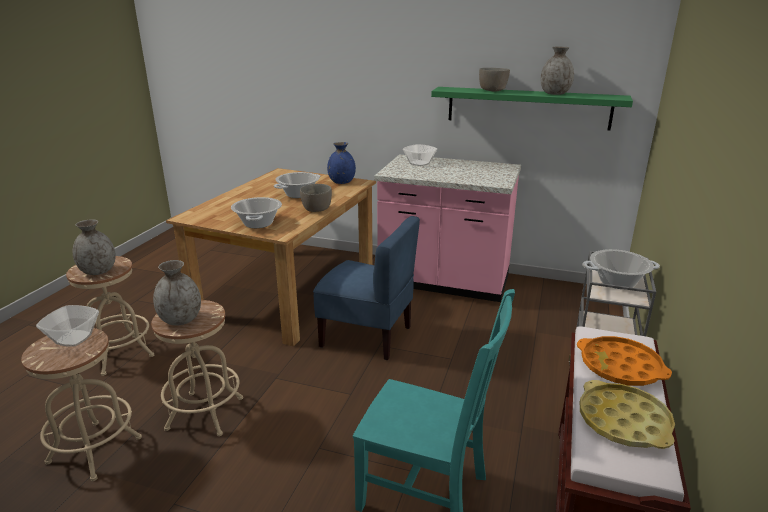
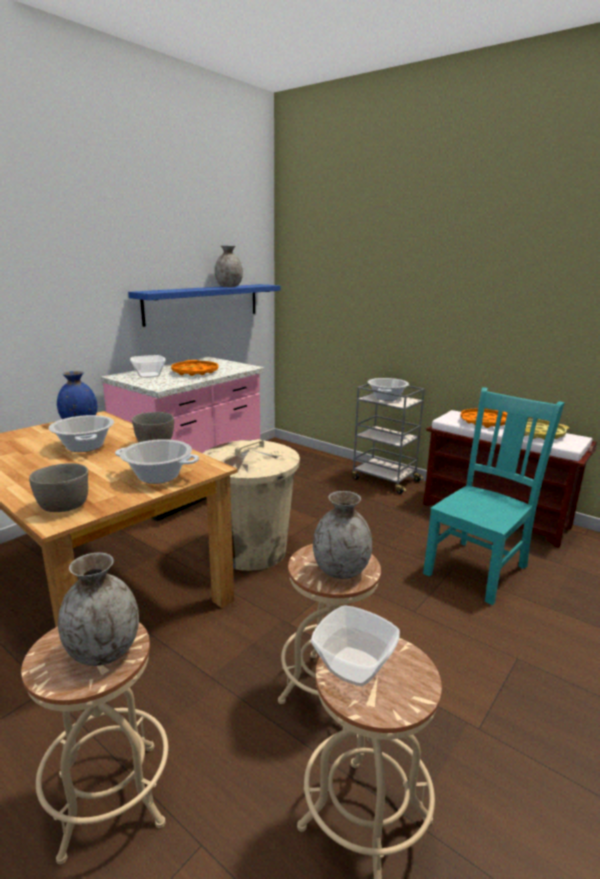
camera: 70 degrees left, 5 degrees down
blue chair [313,216,420,360] -> beige trash can [202,439,300,571]
green shelf [431,87,633,131] -> blue shelf [128,284,280,327]
grey bowl [479,68,510,91] -> grey bowl moved to [29,463,88,512]
none -> orange tray [171,360,219,376]

